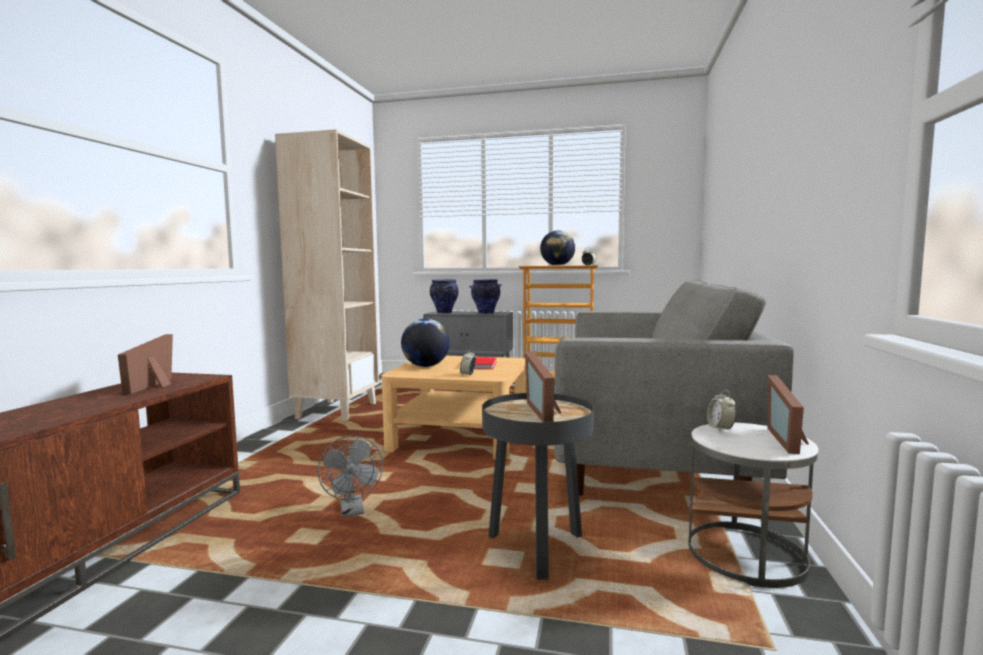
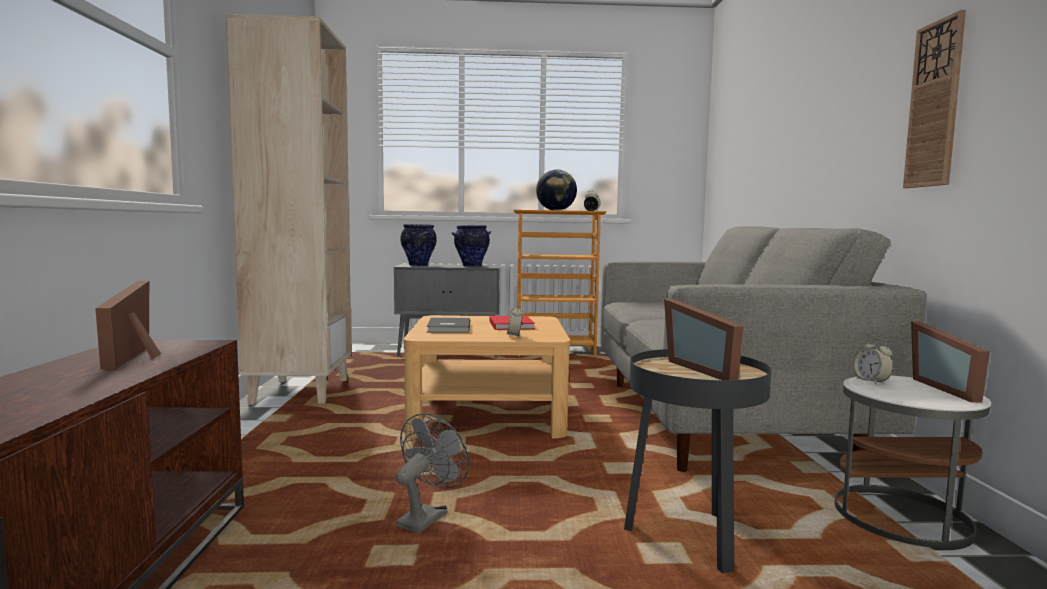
camera: 15 degrees left, 0 degrees up
grey fan [317,436,383,517] -> grey fan turned 120 degrees counterclockwise [396,413,469,533]
globe [401,318,450,367] -> grey book [426,318,470,333]
none -> wall clock [903,10,966,188]

